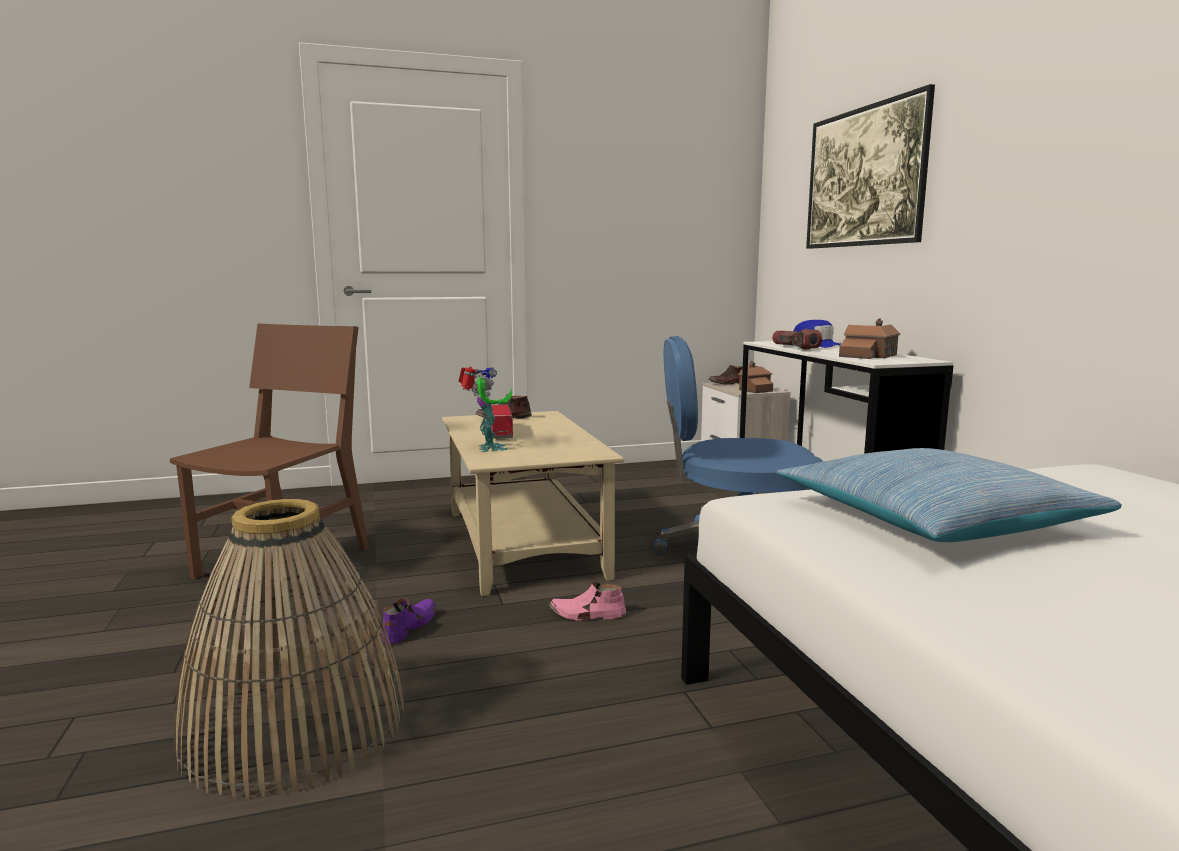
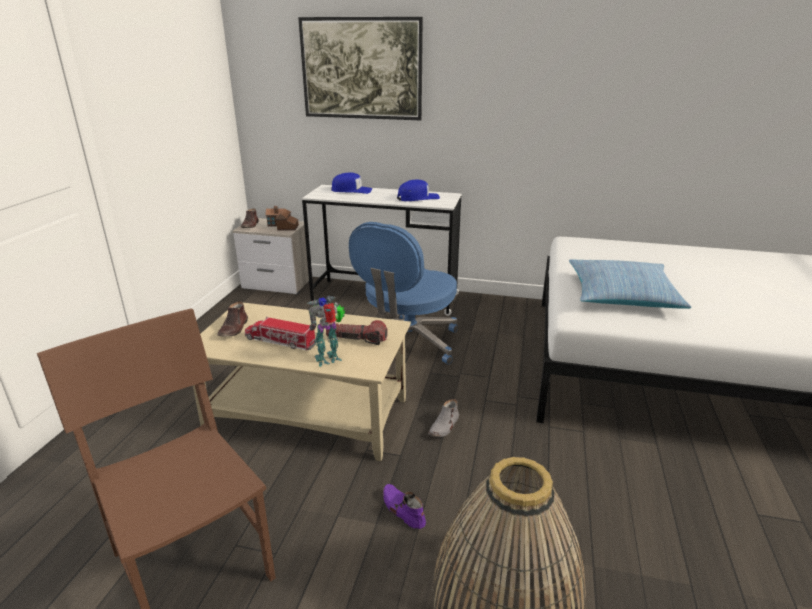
camera: 60 degrees left, 15 degrees up
toy robot [459,366,512,452] -> toy robot turned 45 degrees counterclockwise [307,296,345,367]
pink shoe [549,582,626,621] -> grey shoe [428,399,459,437]
flashlight [772,329,822,350] -> flashlight moved to [326,320,388,345]
toy house [839,319,900,359] -> blue cap [397,179,440,201]

